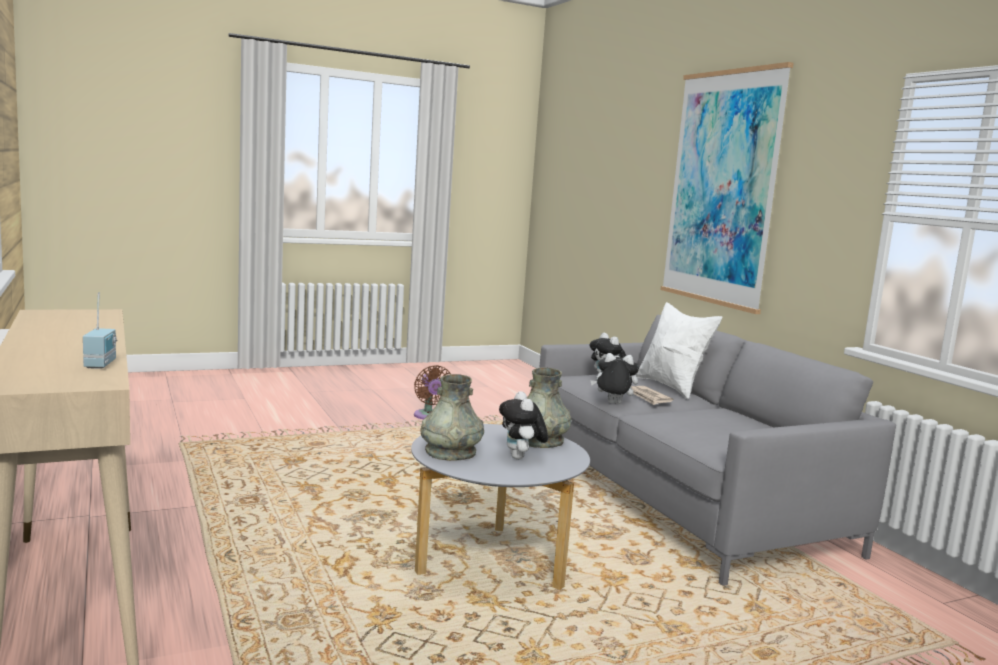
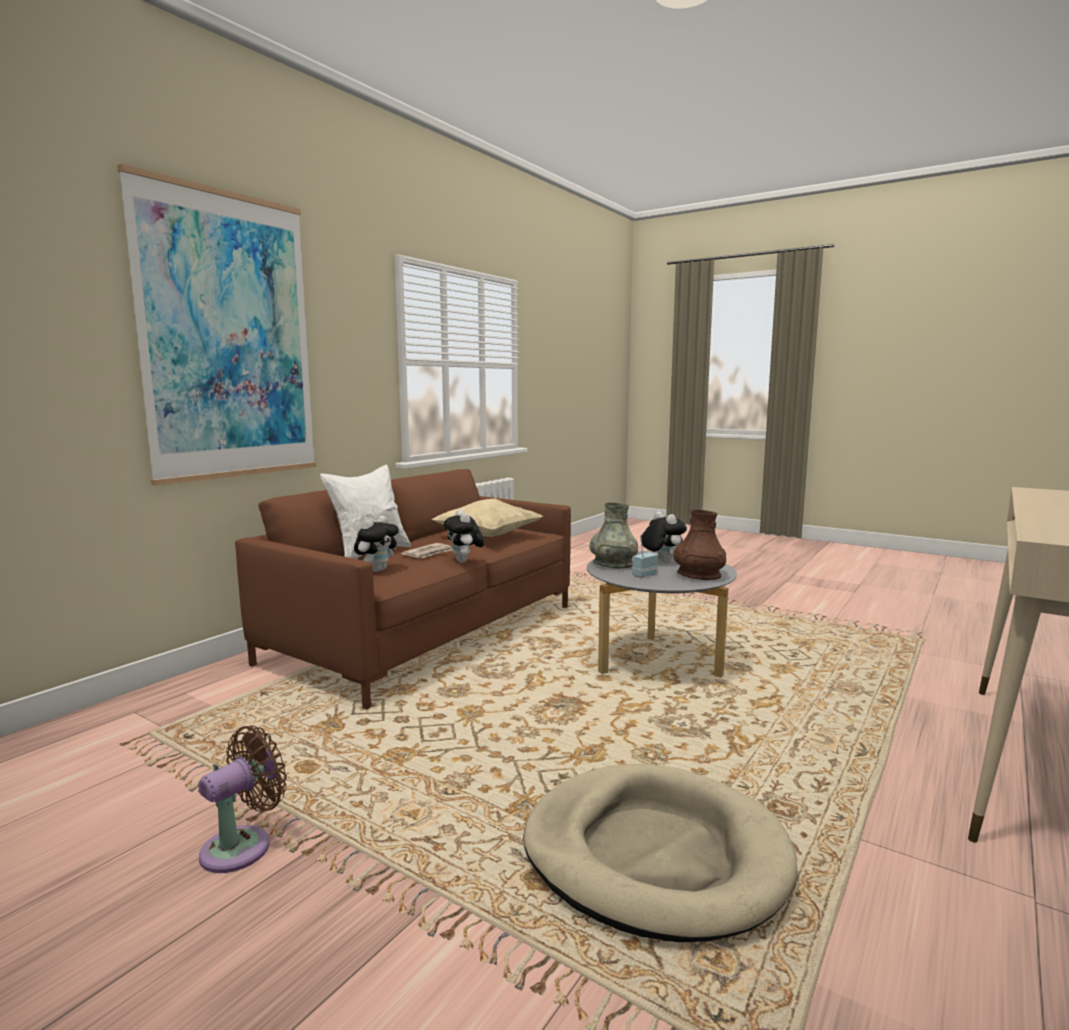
camera: 120 degrees left, 0 degrees up
radio [83,293,118,369] -> radio moved to [632,535,658,578]
grey vase [420,374,484,461] -> brown vase [673,509,726,580]
plush toy [499,391,548,459] -> plush toy turned 75 degrees counterclockwise [641,511,687,563]
grey sofa [539,315,896,586] -> brown sofa [235,469,571,709]
none -> beige pillow [431,498,543,537]
none -> beige dog bed [523,764,798,942]

